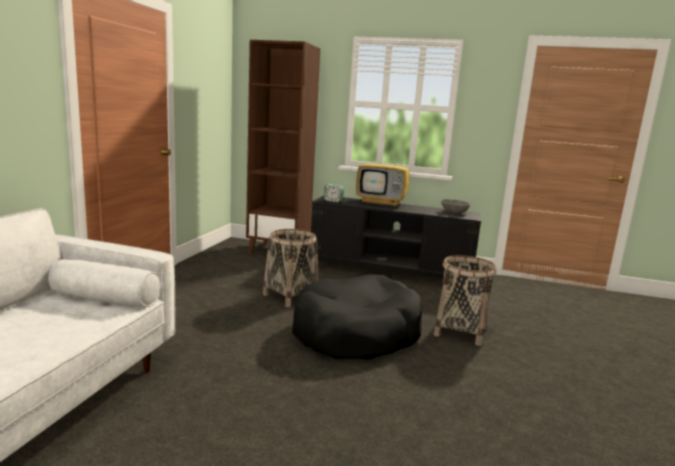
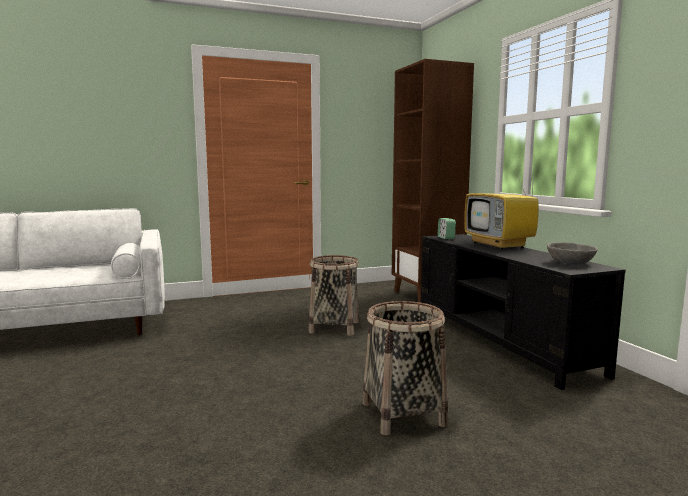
camera: 55 degrees right, 5 degrees down
black dog bed [292,274,423,359] -> none

